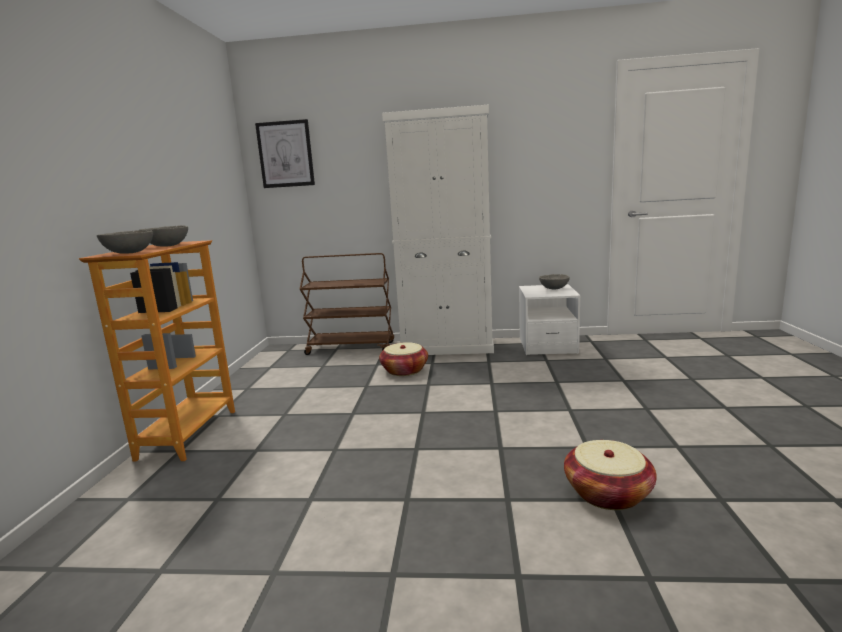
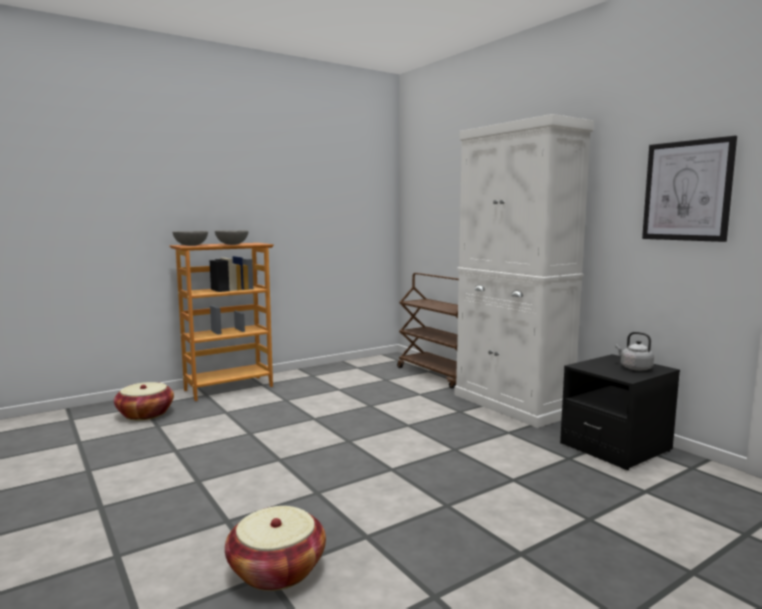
camera: 50 degrees right, 5 degrees down
picture [255,119,315,188] -> picture moved to [642,136,737,242]
basket [379,342,428,376] -> basket moved to [114,382,174,421]
white nightstand [519,284,581,355] -> black nightstand [560,354,680,470]
grey bowl [539,274,570,289] -> grey kettle [616,332,654,371]

